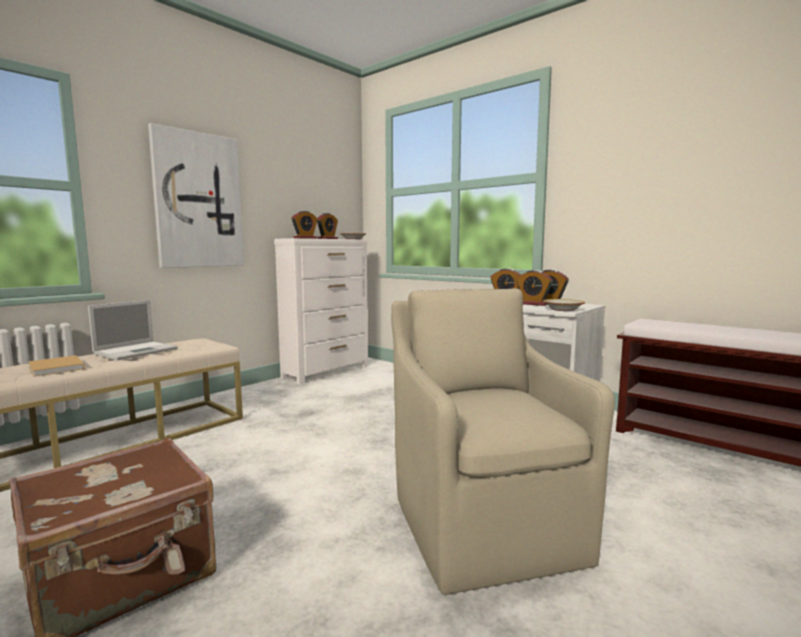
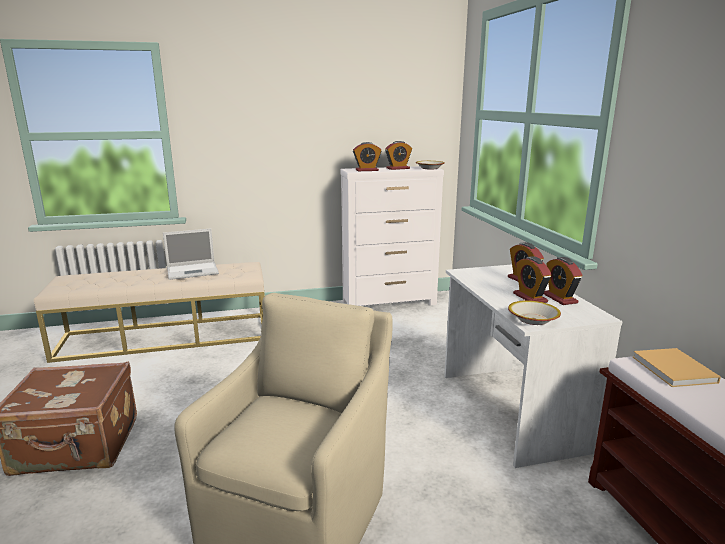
camera: 35 degrees right, 10 degrees up
beige book [28,355,85,377] -> beige book moved to [633,348,721,387]
picture [148,123,244,268] -> none

